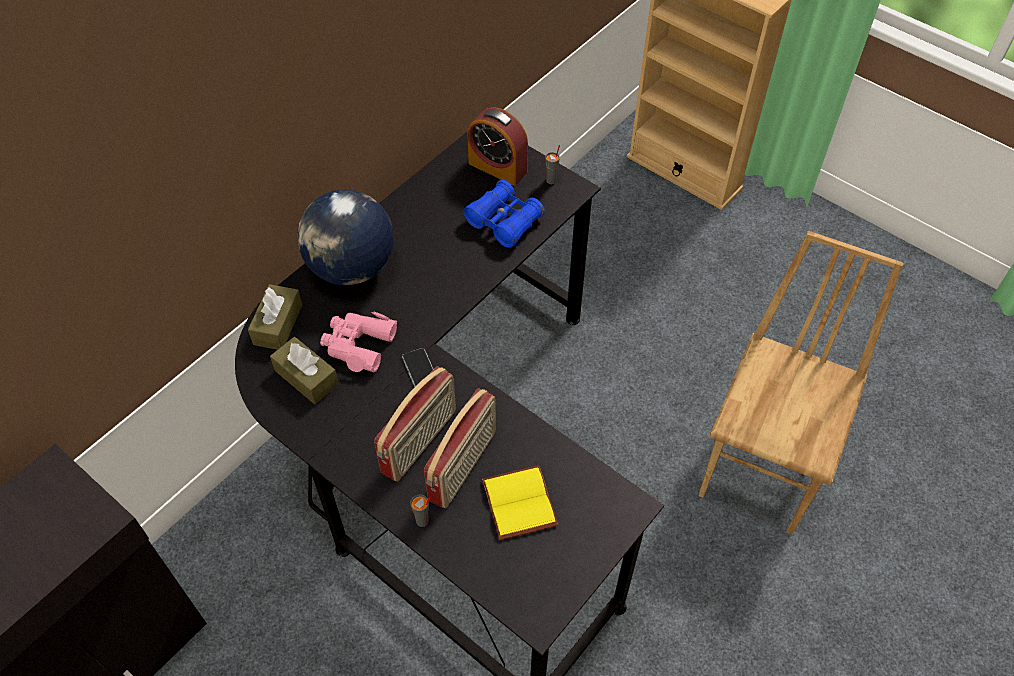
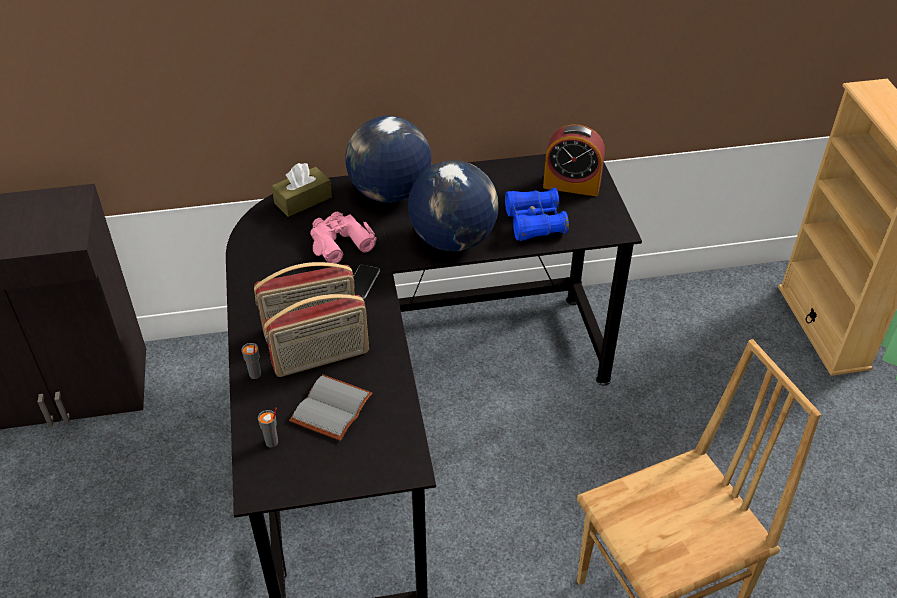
camera: 40 degrees right, 10 degrees down
brown tissue box [270,337,339,404] -> none
alarm clock [467,107,528,186] -> alarm clock turned 60 degrees counterclockwise [543,125,605,196]
yellow book [482,465,559,540] -> grey book [289,375,372,441]
grey cup [545,145,560,184] -> grey cup moved to [258,408,278,447]
none -> globe [408,160,499,251]

